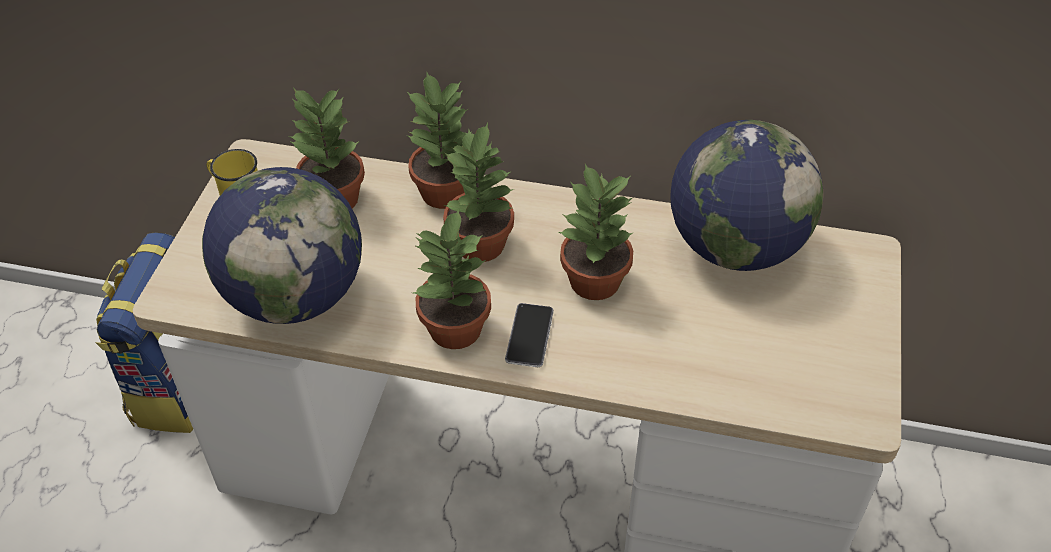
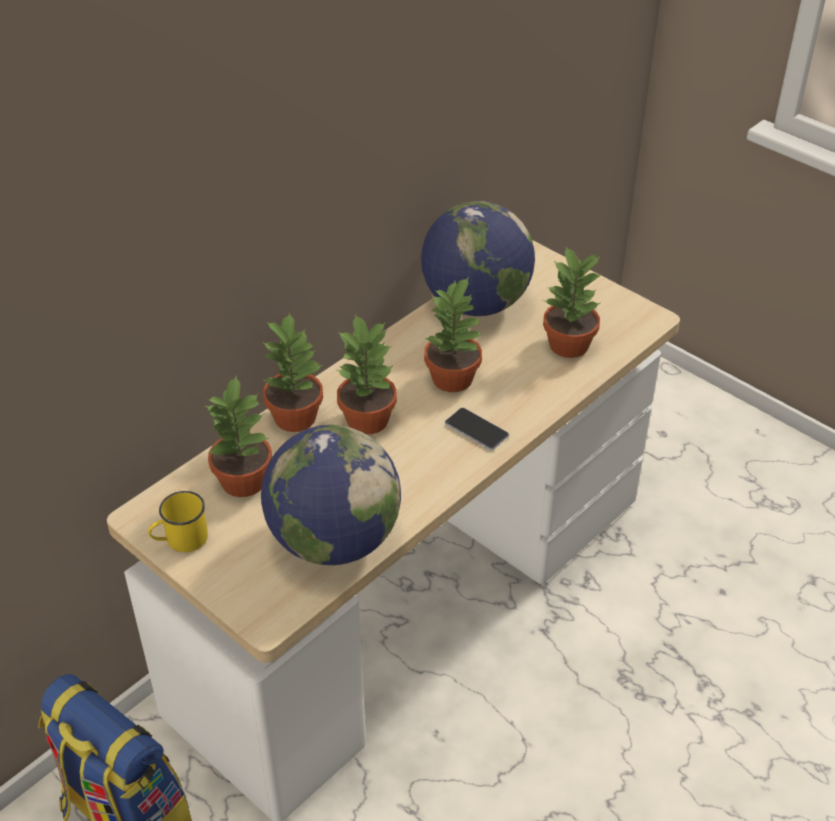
camera: 60 degrees left, 5 degrees down
potted plant [413,209,491,349] -> potted plant moved to [543,247,601,358]

